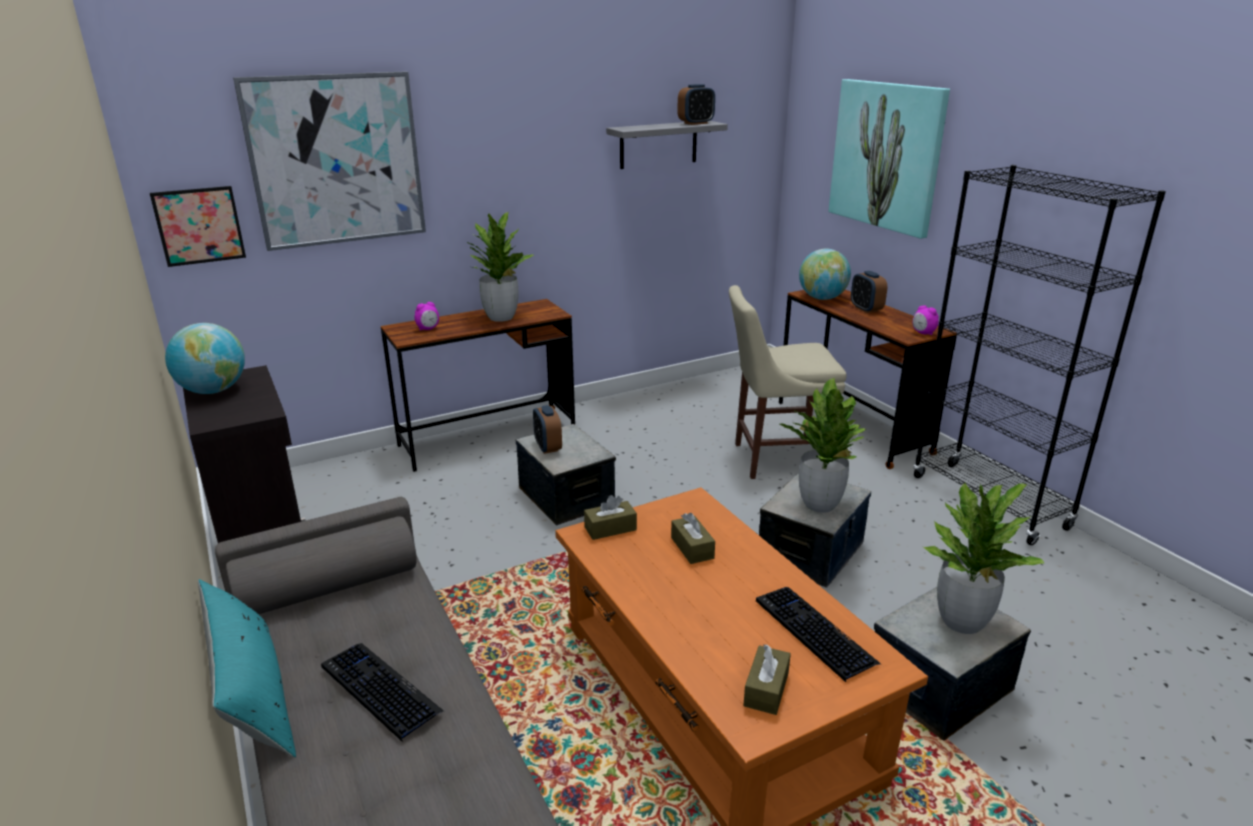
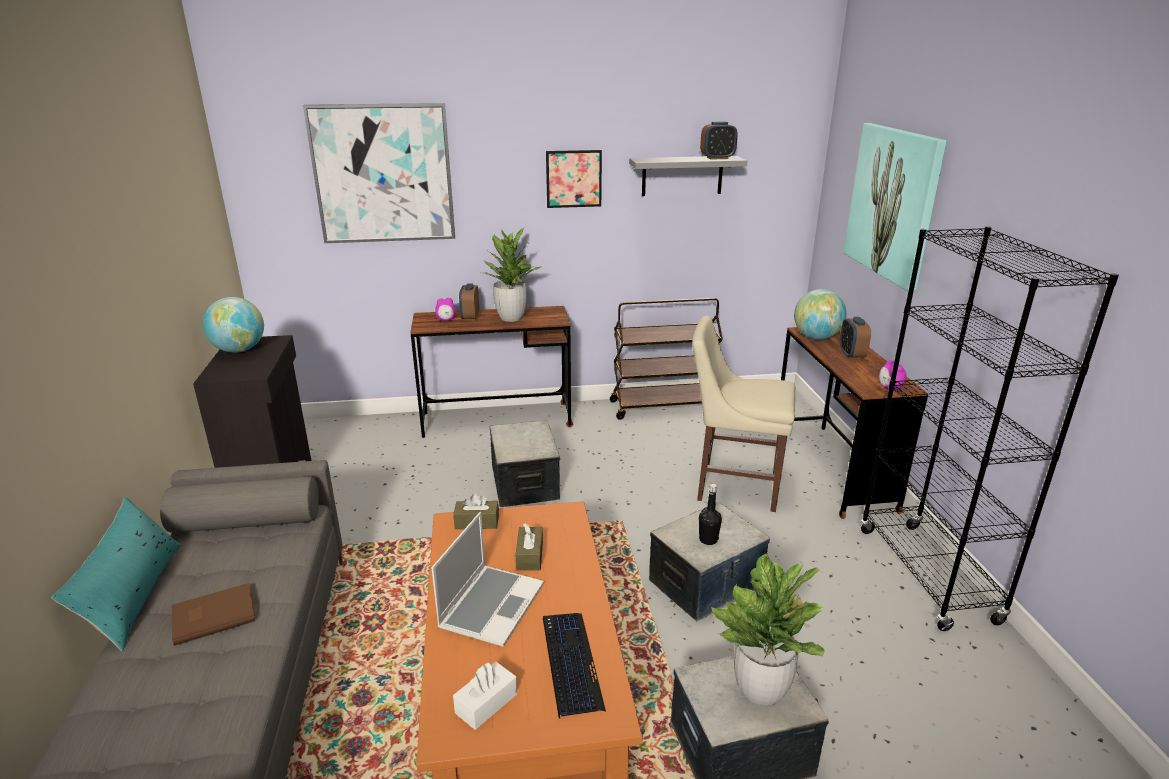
camera: 20 degrees right, 0 degrees up
picture [150,186,246,267] -> picture moved to [546,150,602,208]
keyboard [321,643,444,741] -> brown book [172,583,255,646]
alarm clock [533,405,562,454] -> alarm clock moved to [459,283,479,321]
brown tissue box [743,644,791,715] -> white tissue box [453,662,517,730]
potted plant [780,378,867,513] -> black bottle [699,484,722,545]
none -> laptop [431,512,544,647]
none -> brown cart [610,298,723,420]

